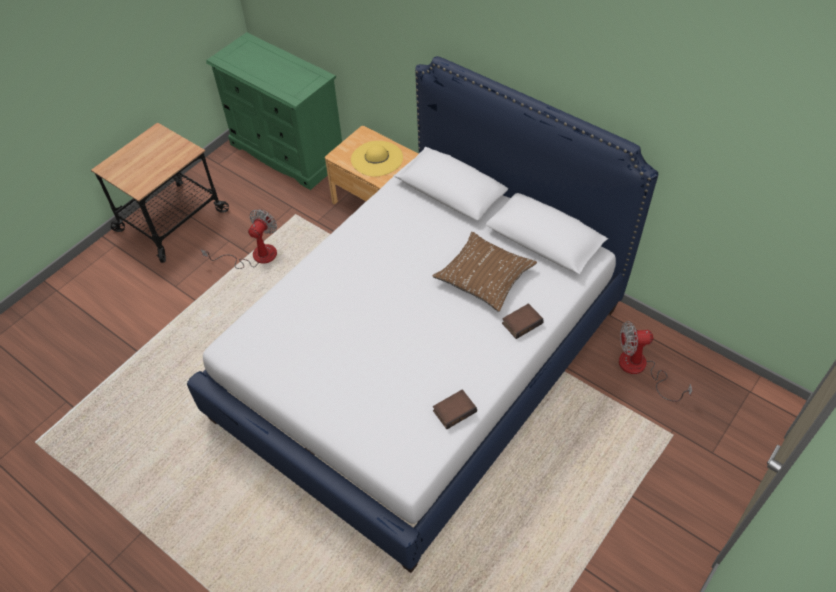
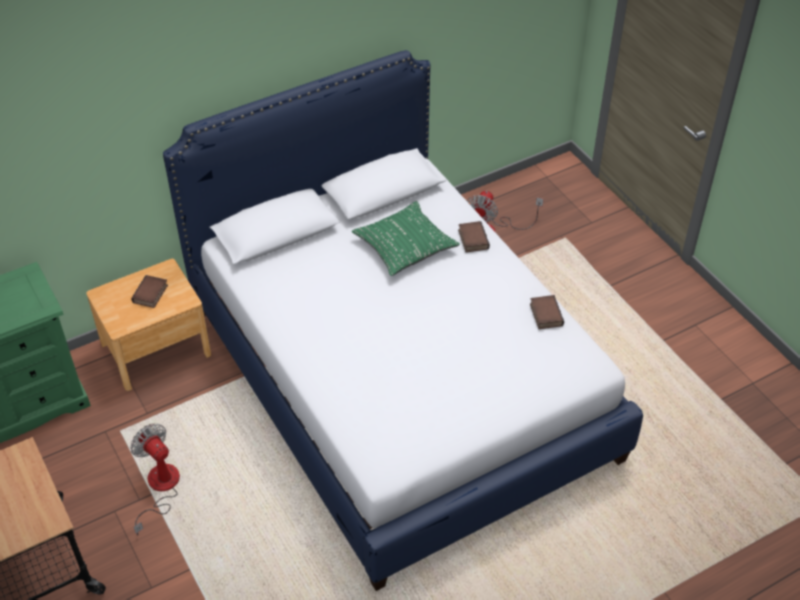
camera: 70 degrees left, 5 degrees down
yellow hat [351,141,403,176] -> book [131,275,168,308]
brown pillow [433,232,537,312] -> green pillow [352,201,460,276]

